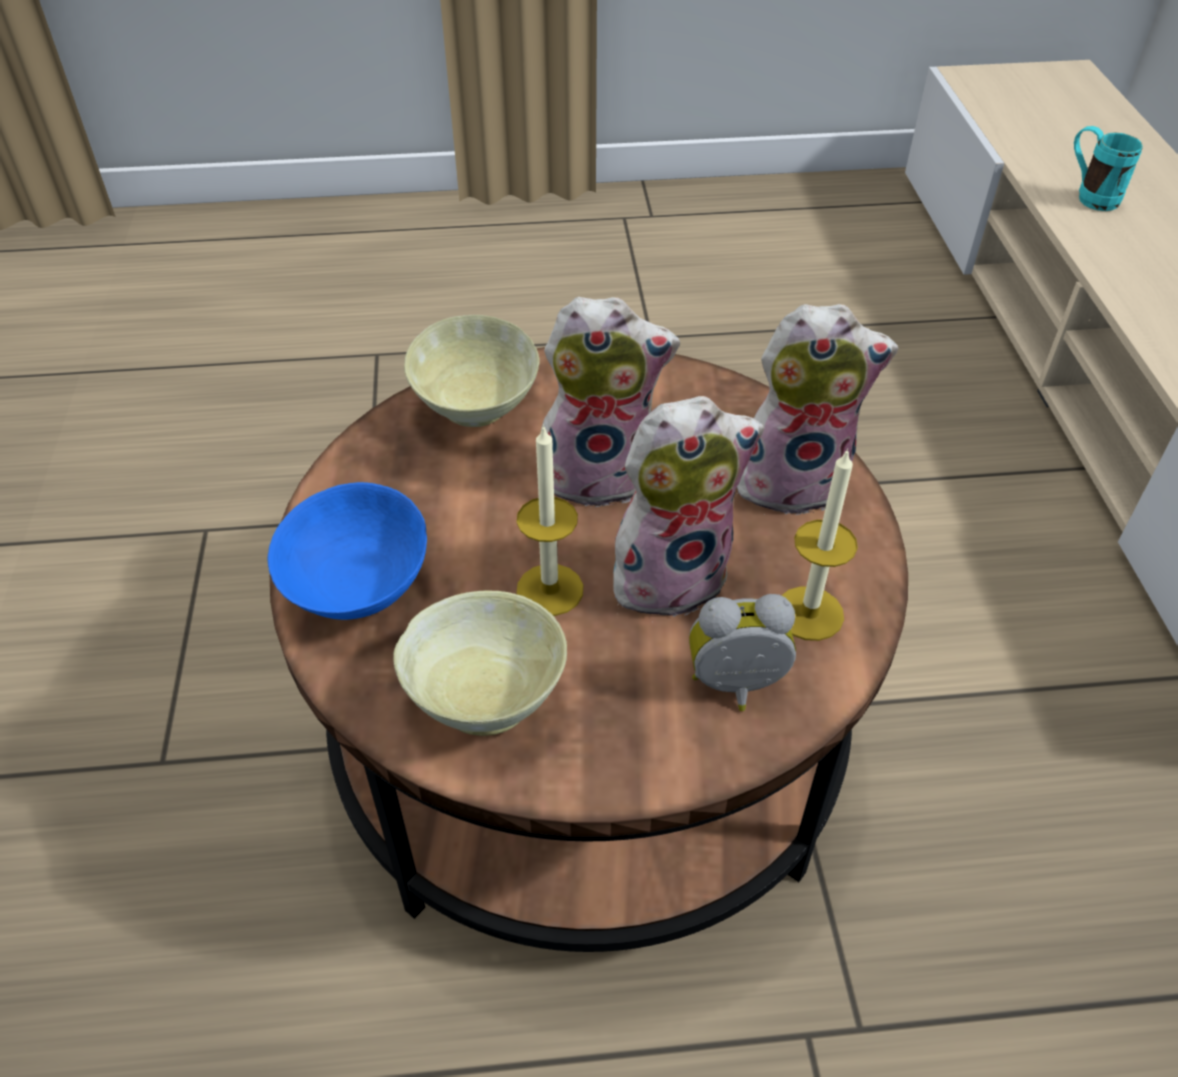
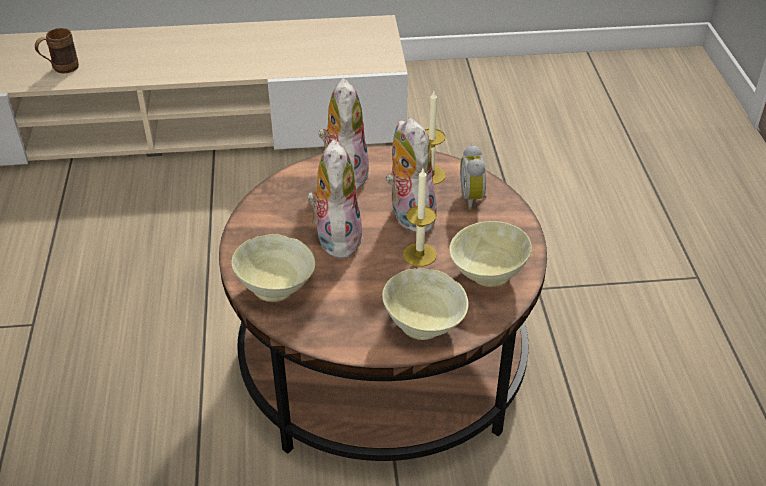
camera: 90 degrees left, 5 degrees down
blue bowl [268,482,427,620] -> beige bowl [382,268,469,340]
turquoise mug [1074,126,1143,211] -> brown mug [35,28,79,74]

